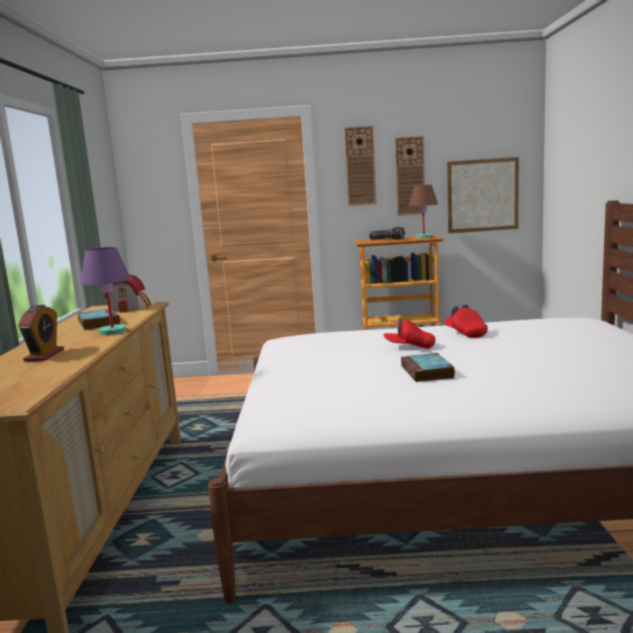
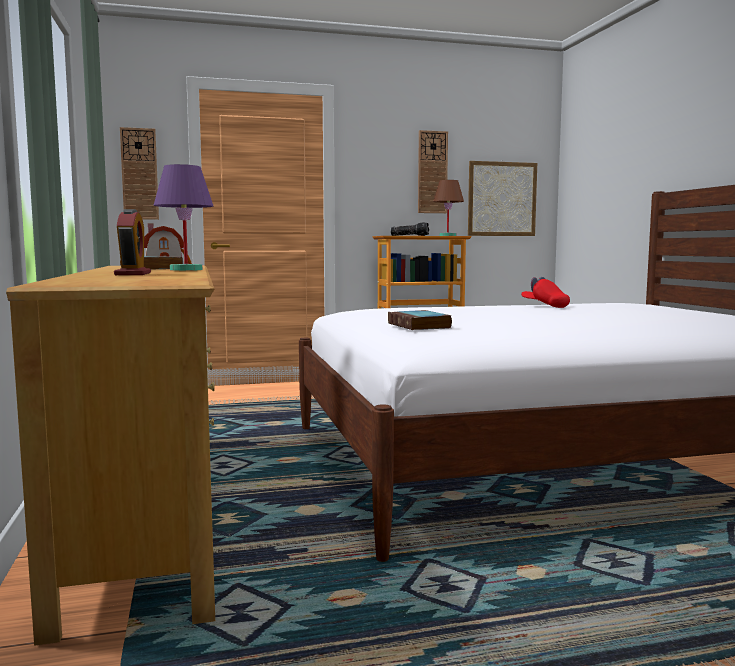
camera: 15 degrees left, 5 degrees down
wall clock [344,126,377,206] -> wall clock moved to [120,127,159,220]
red cap [384,317,435,349] -> none
book [401,353,455,382] -> book moved to [388,310,452,330]

